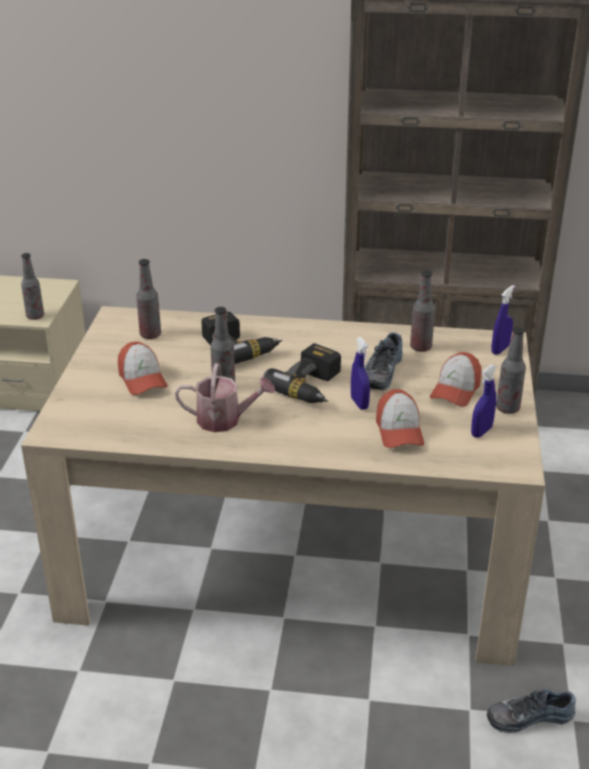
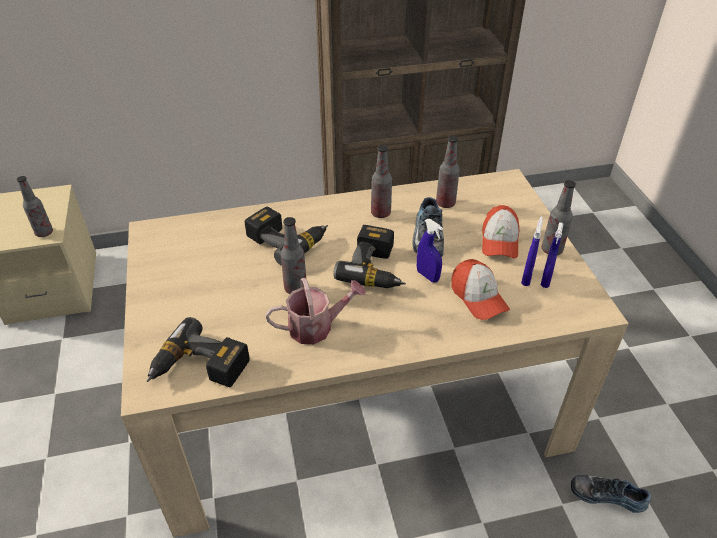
camera: 20 degrees left, 10 degrees up
cap [118,342,168,395] -> none
bottle [136,259,161,339] -> bottle moved to [371,145,392,218]
shoe [487,689,576,733] -> shoe turned 45 degrees clockwise [571,475,651,513]
blue spray bottle [491,285,515,355] -> blue spray bottle moved to [521,217,543,286]
none -> power drill [147,317,250,388]

